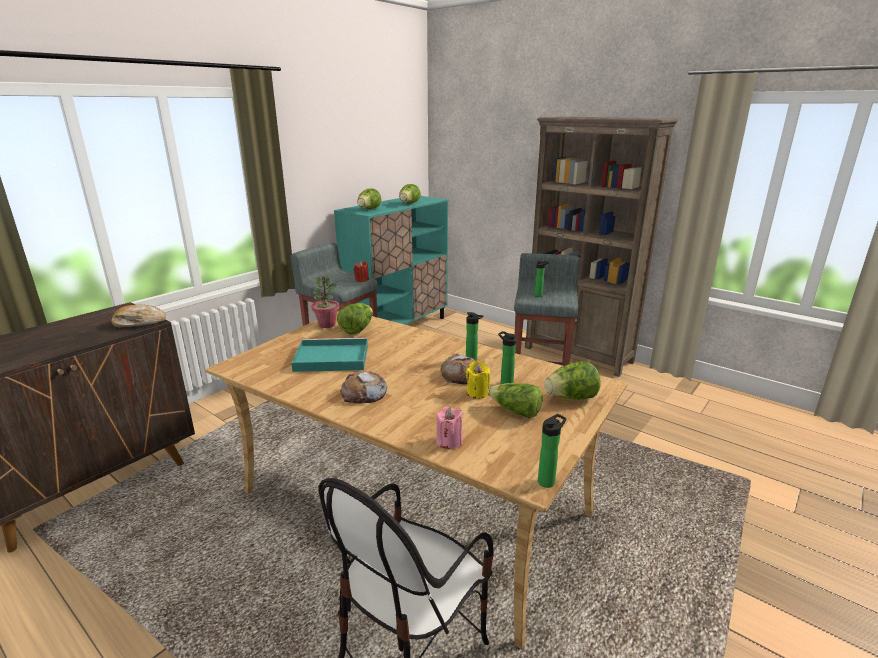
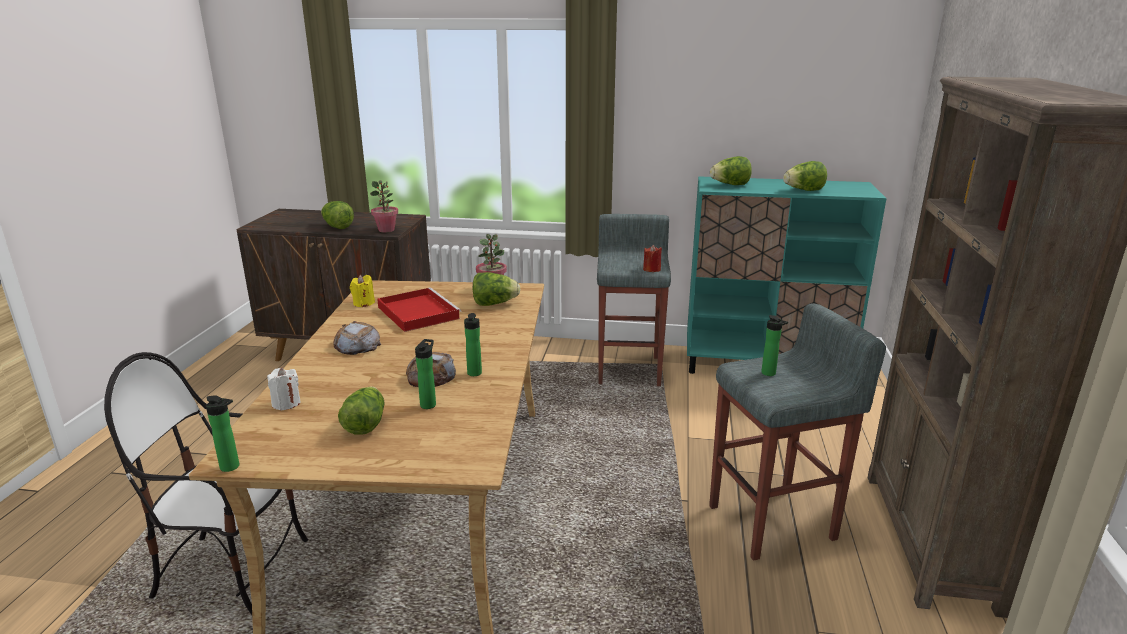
camera: 60 degrees right, 0 degrees up
bread [111,304,166,328] -> potted plant [370,180,398,232]
turquoise tray [291,338,368,372] -> red tray [377,288,461,332]
pink candle [436,407,463,449] -> white candle [267,368,301,411]
yellow candle [466,361,490,399] -> yellow candle moved to [350,275,375,307]
lettuce [544,361,601,400] -> lettuce moved to [321,201,354,229]

